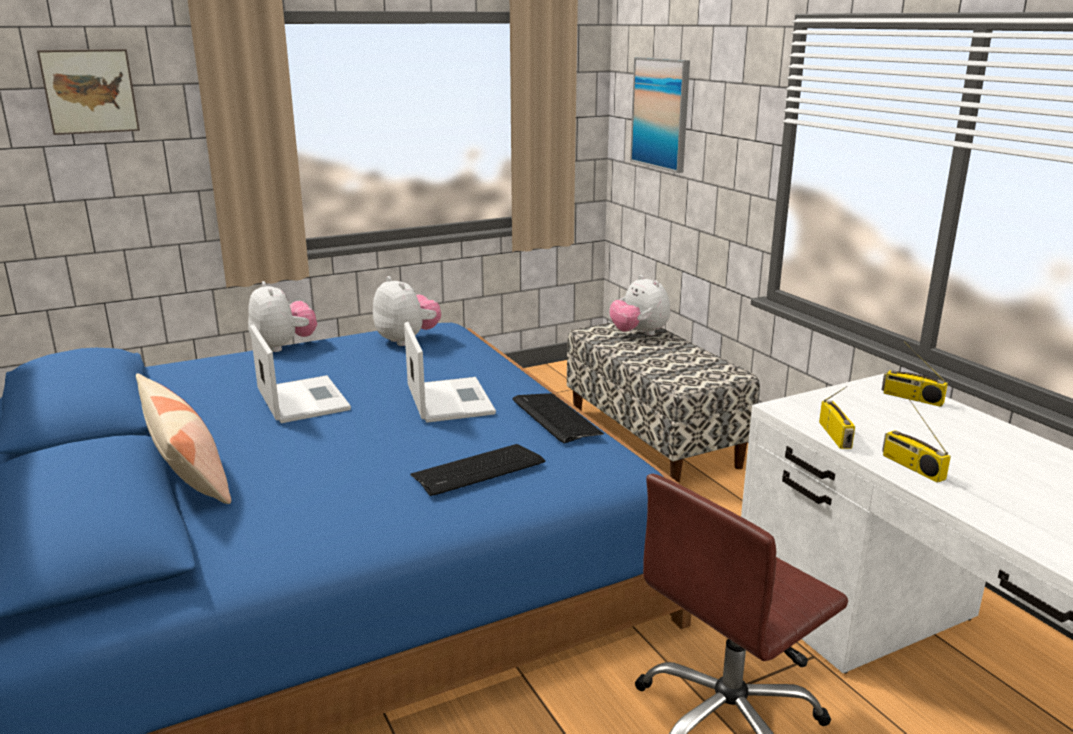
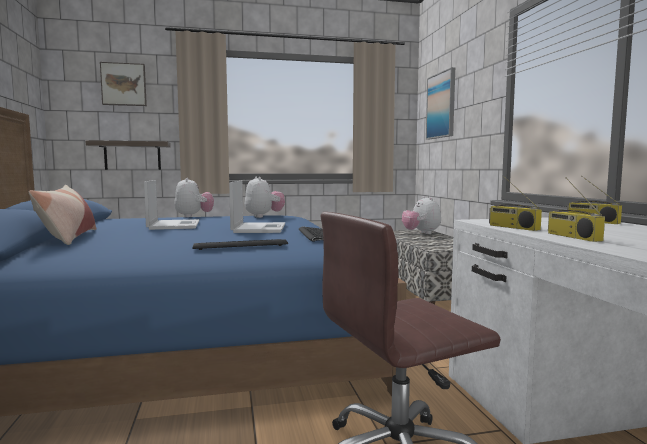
camera: 15 degrees right, 15 degrees down
radio [819,386,855,449] -> radio turned 135 degrees clockwise [489,177,542,231]
none -> shelf [86,140,171,170]

